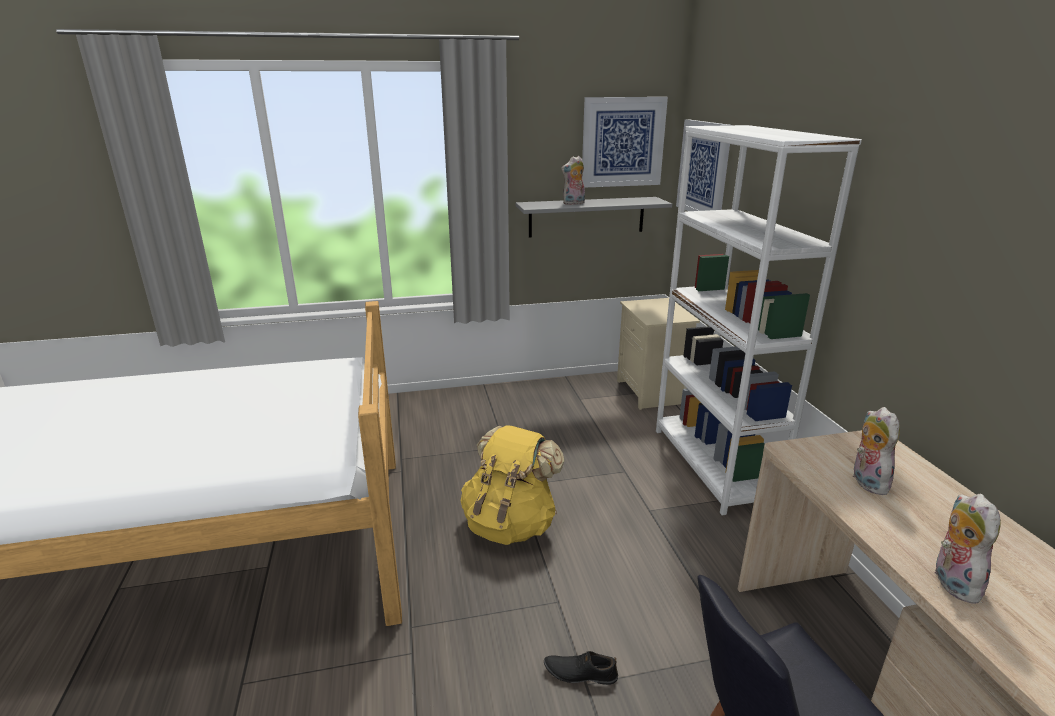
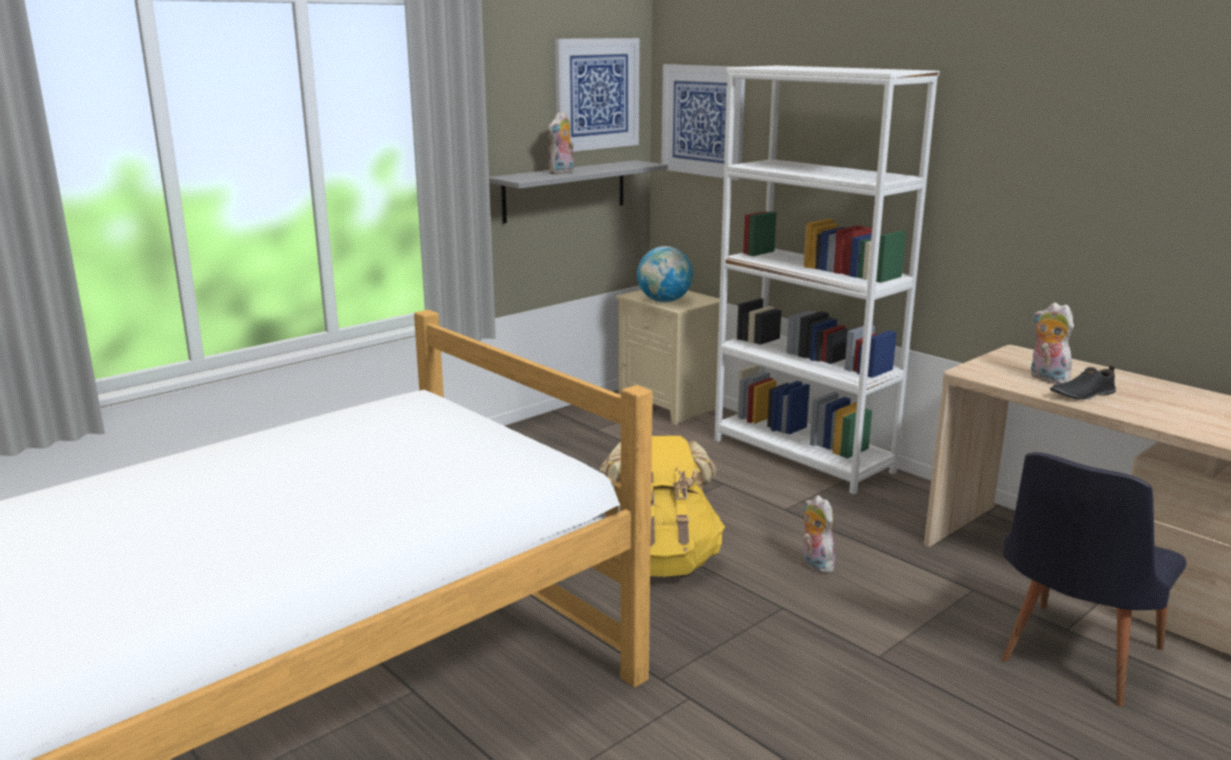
camera: 30 degrees left, 5 degrees down
black shoe [544,651,618,685] -> black shoe moved to [1050,365,1116,399]
plush toy [933,494,1001,604] -> plush toy moved to [802,495,838,573]
none -> globe [637,246,693,302]

